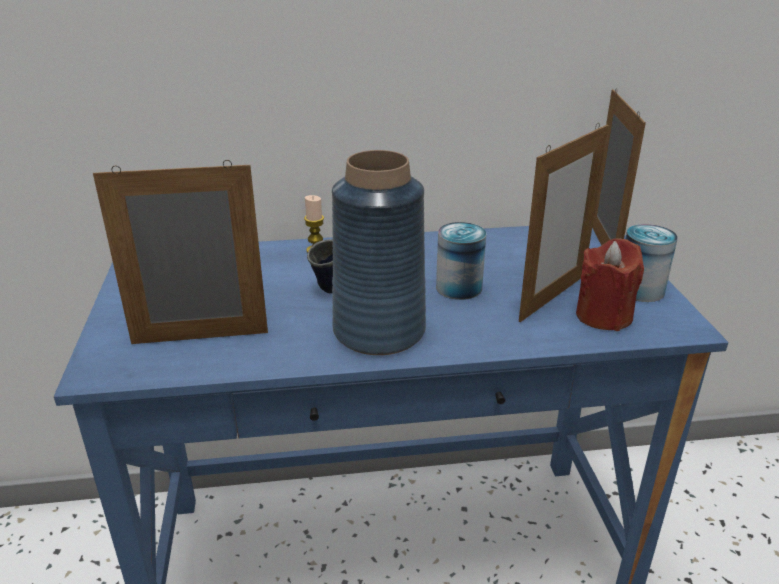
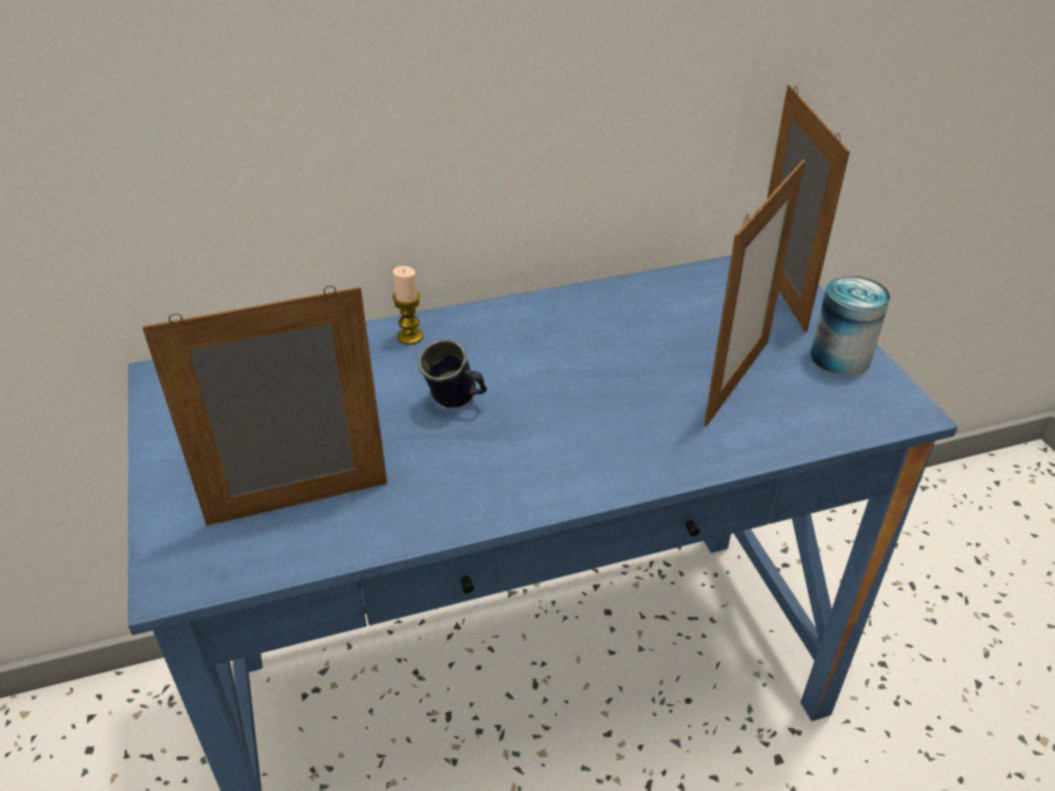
camera: 10 degrees left, 10 degrees up
blue vase [332,150,426,355] -> none
can [436,222,486,300] -> none
red candle [576,238,644,331] -> none

